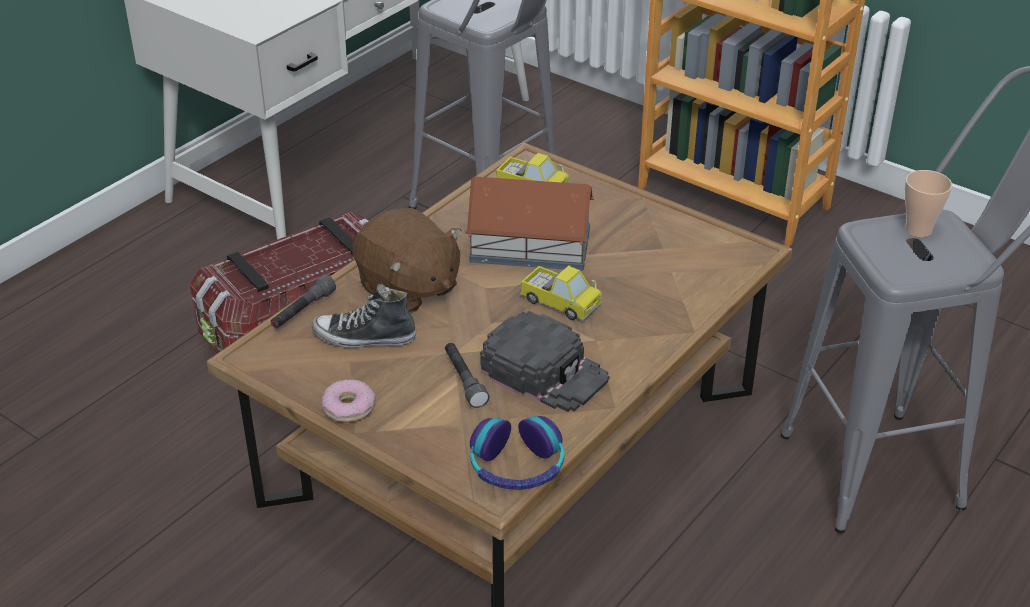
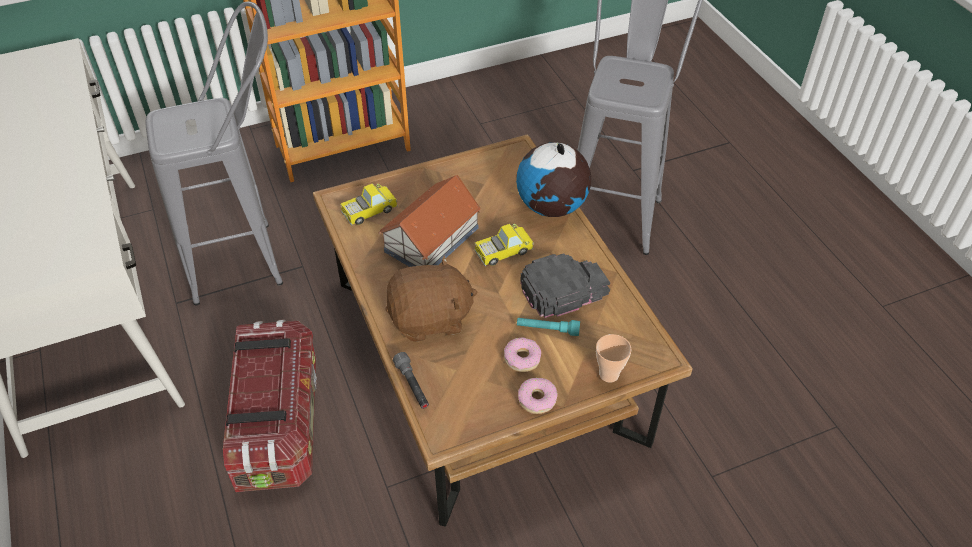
camera: 60 degrees left, 10 degrees up
shoe [312,284,416,348] -> none
grey flashlight [445,343,489,408] -> turquoise flashlight [517,318,580,336]
headphones [470,416,564,490] -> none
cup [905,170,952,237] -> cup moved to [596,334,631,382]
none -> donut [504,337,541,372]
none -> globe [516,142,591,217]

